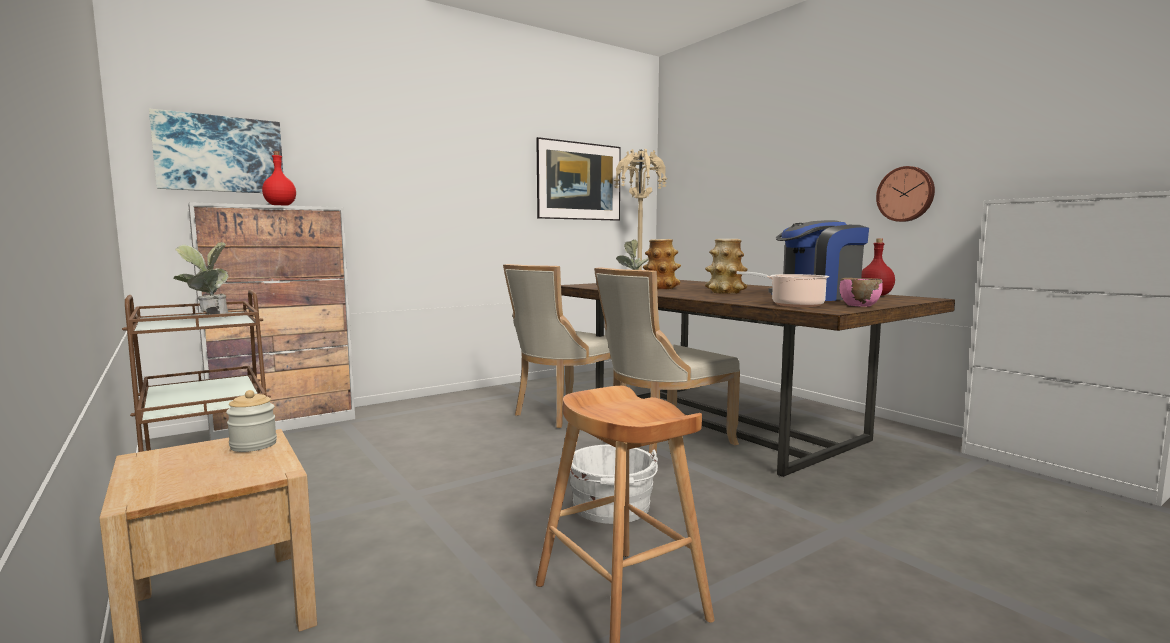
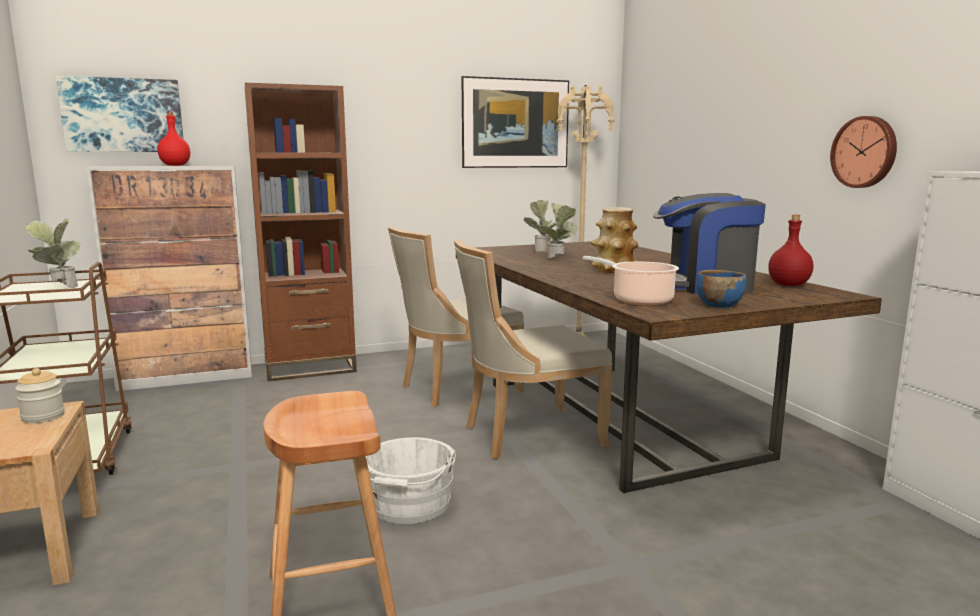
camera: 15 degrees right, 5 degrees up
vase [643,239,681,289] -> potted plant [536,203,579,259]
pink bowl [840,278,883,307] -> blue bowl [696,270,746,308]
none -> brown bookcase [245,83,357,381]

